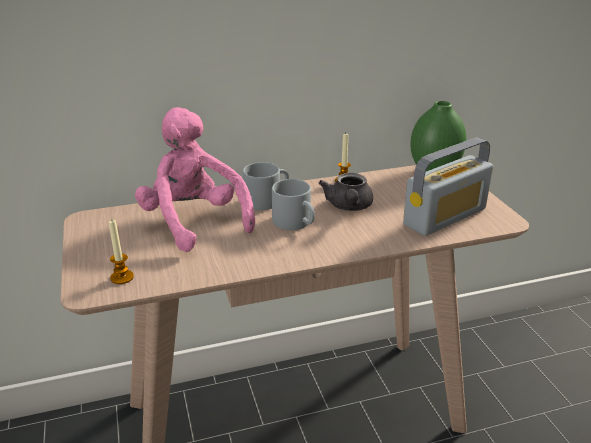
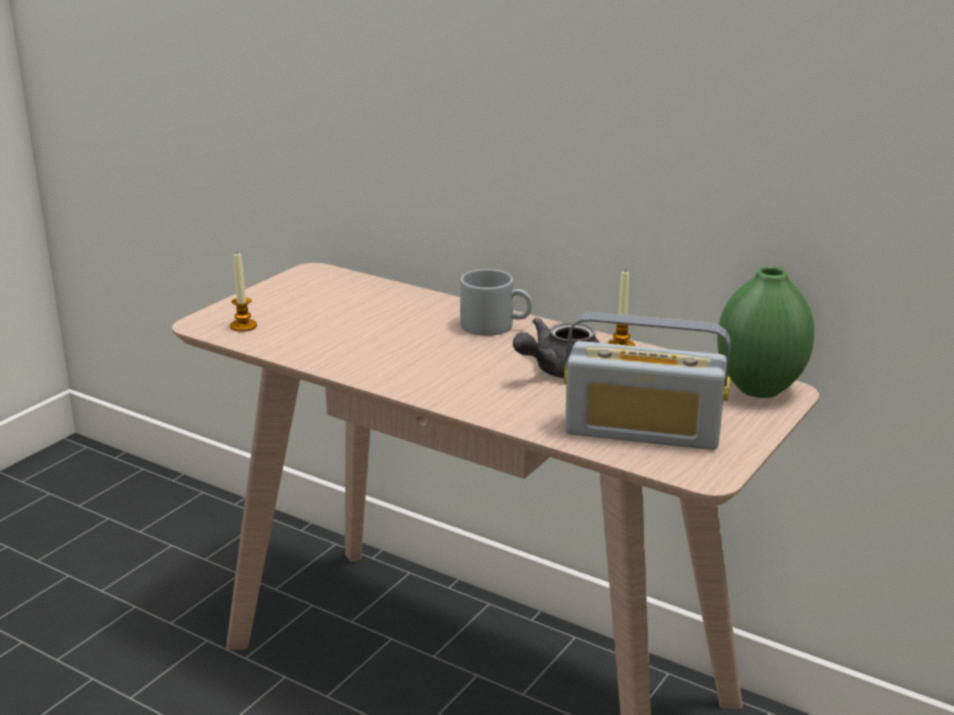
camera: 50 degrees right, 5 degrees down
pink plush toy [135,107,255,252] -> none
grey mug [272,179,315,230] -> none

